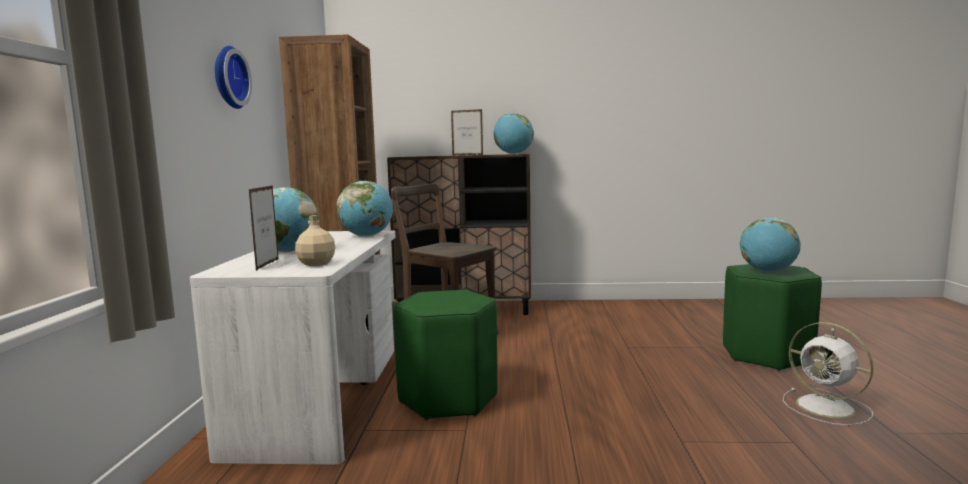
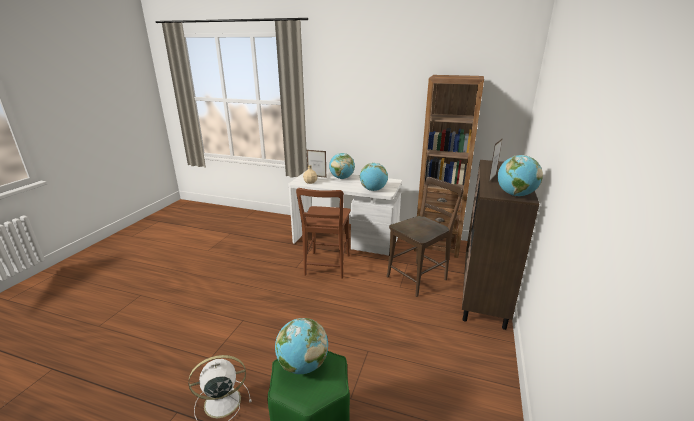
camera: 105 degrees right, 15 degrees up
wall clock [215,46,252,109] -> none
green stool [393,290,498,420] -> brown chair [296,188,351,279]

